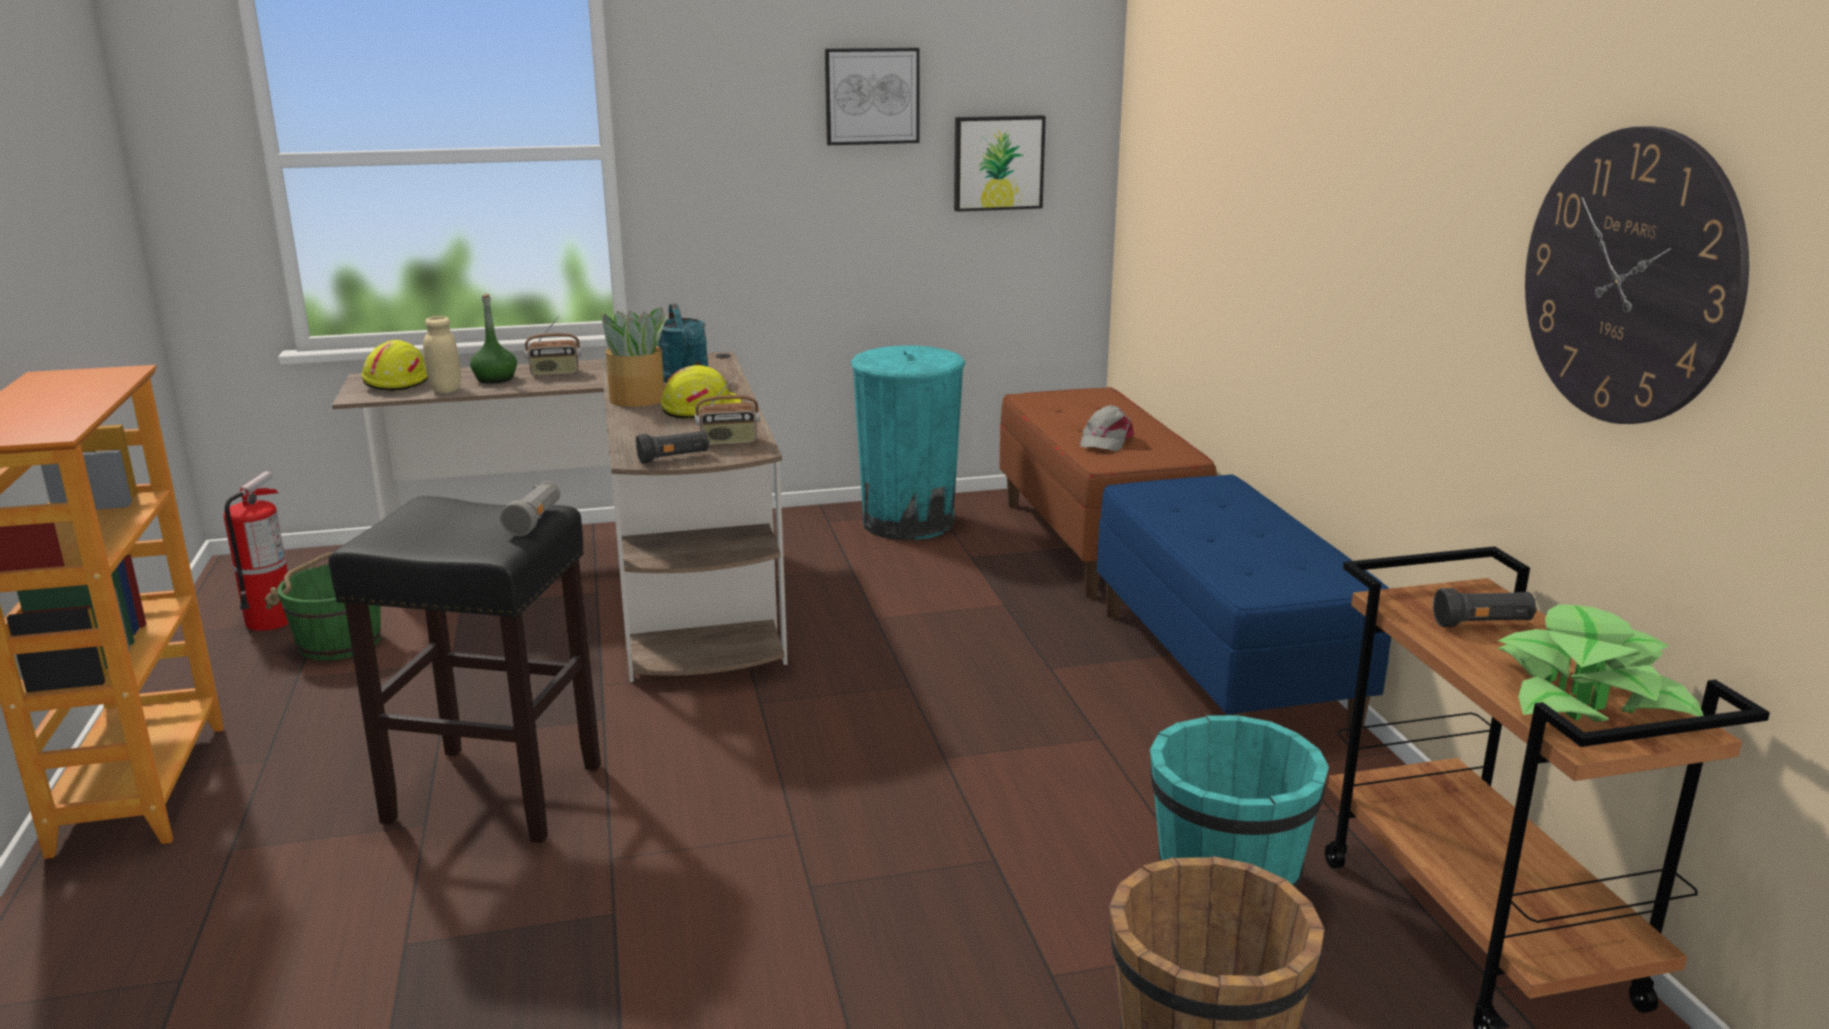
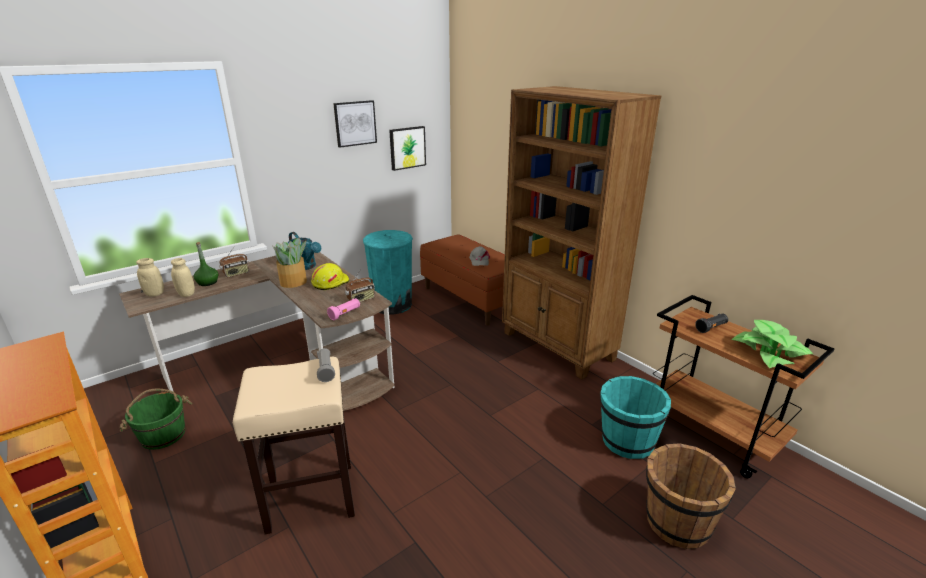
camera: 25 degrees left, 5 degrees up
fire extinguisher [223,471,289,631] -> none
black stool [329,496,601,843] -> beige stool [233,357,355,534]
yellow hard hat [361,340,428,391] -> beige jar [136,258,164,297]
black flashlight [636,430,709,464] -> pink flashlight [327,298,360,320]
blue bench [1097,475,1391,739] -> brown bookcase [502,86,661,380]
wall clock [1525,126,1749,424] -> none

